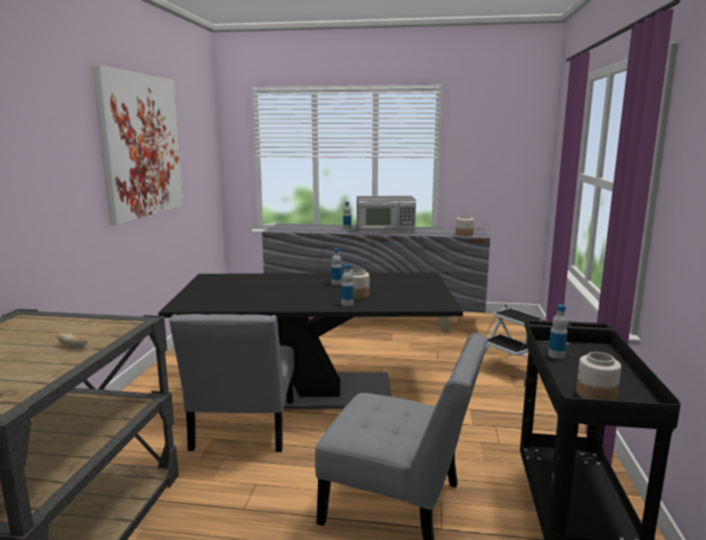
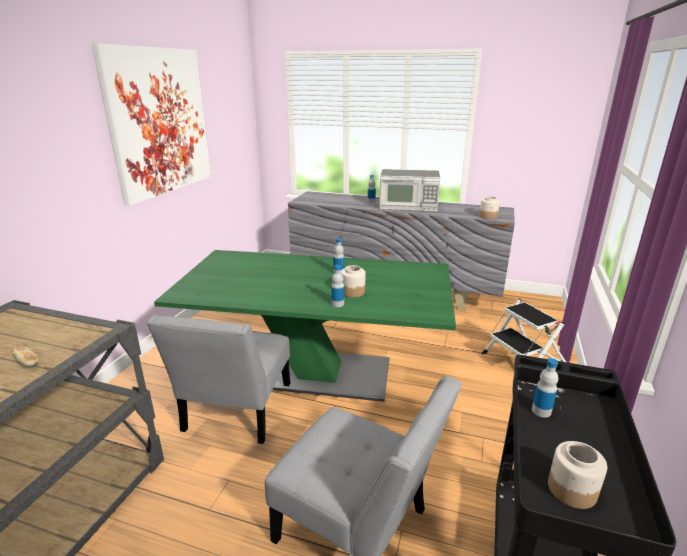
camera: 10 degrees right, 10 degrees up
black dining table [158,273,463,409] -> green dining table [154,250,456,402]

